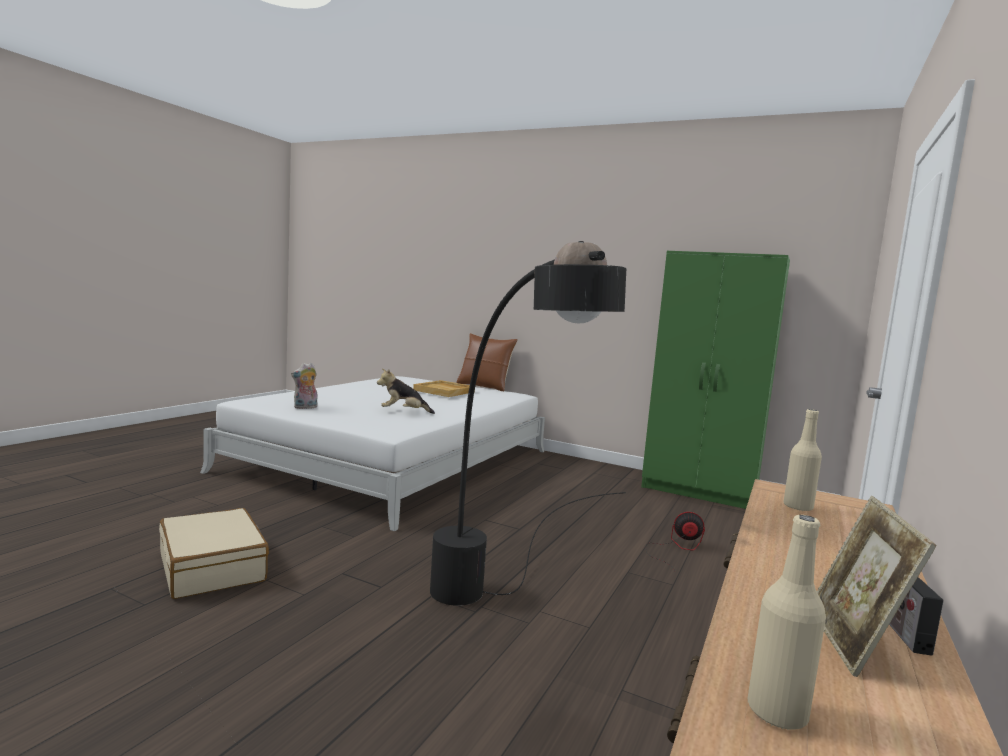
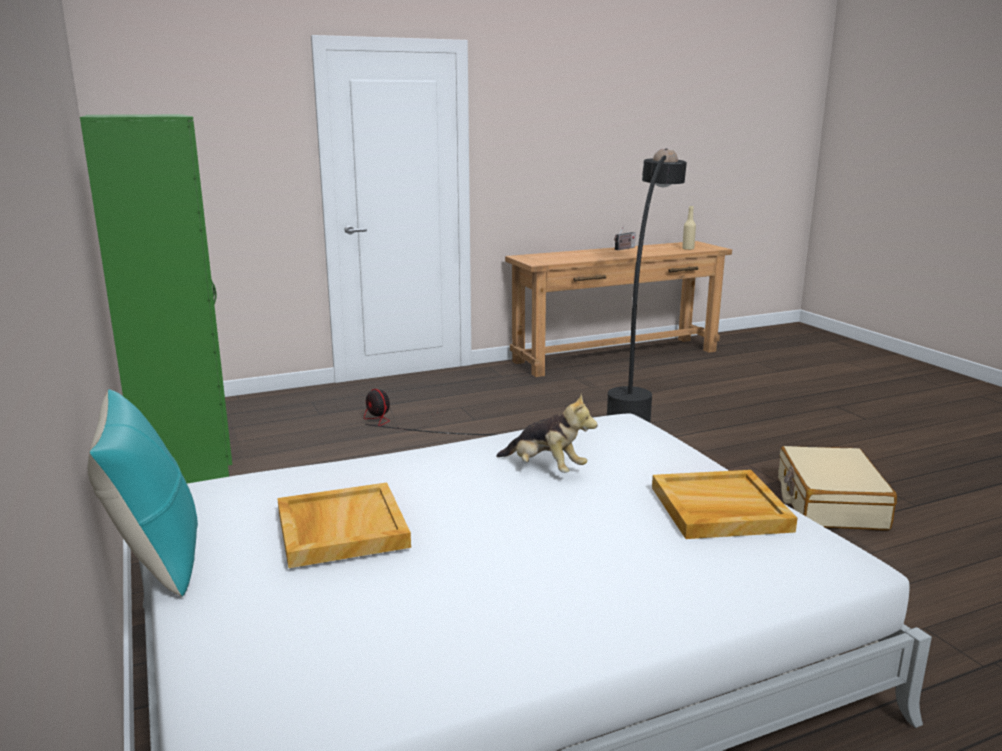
camera: 140 degrees left, 10 degrees up
plush toy [291,363,318,409] -> beige tray [652,470,798,539]
brown pillow [456,333,518,391] -> turquoise pillow [87,389,198,597]
beige bottle [783,409,822,511] -> none
picture frame [817,496,937,677] -> none

